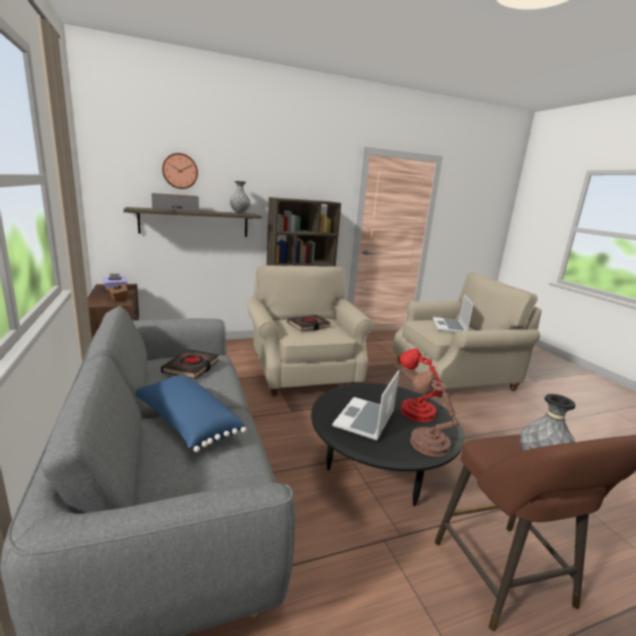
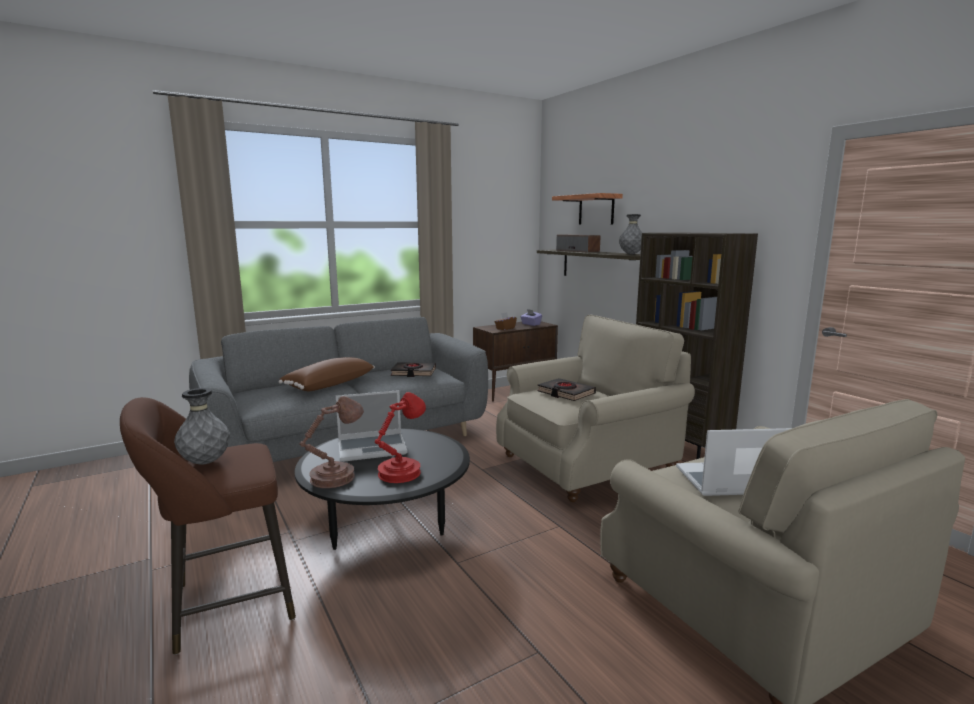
camera: 80 degrees right, 5 degrees down
blue pillow [136,375,247,452] -> brown pillow [279,357,375,391]
wall clock [162,153,198,189] -> shelf [552,193,623,224]
laptop [332,370,399,440] -> laptop turned 150 degrees clockwise [336,390,408,462]

